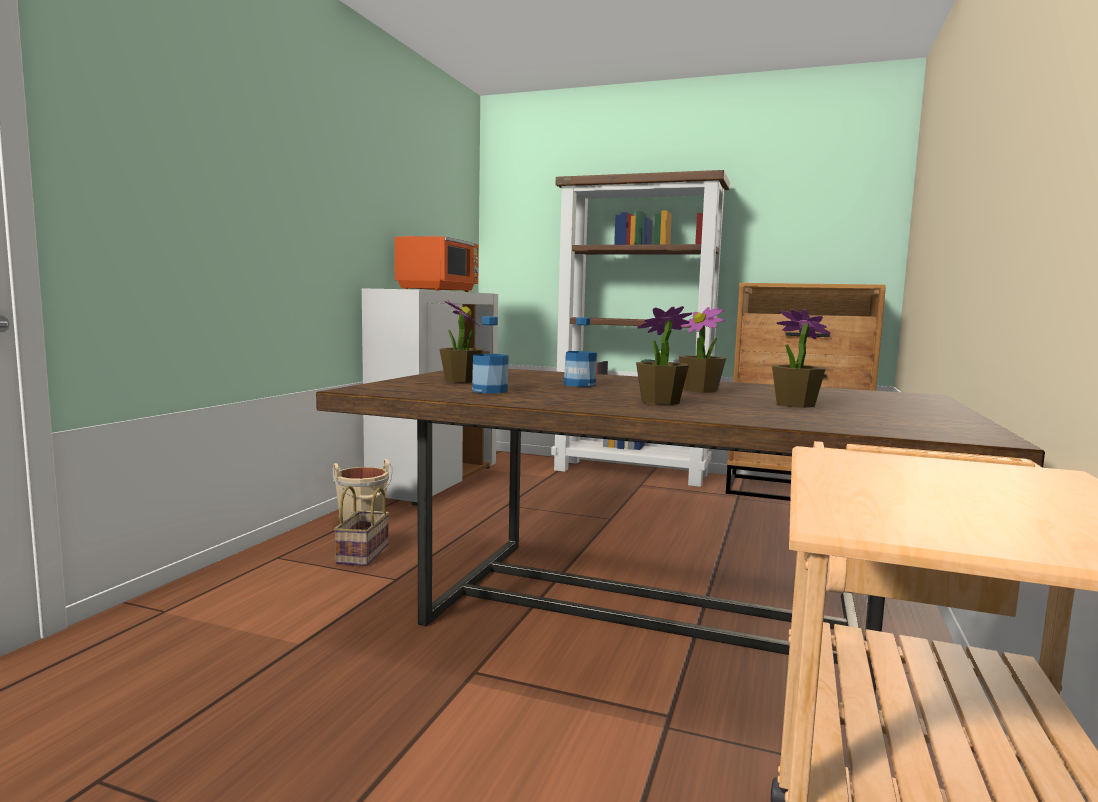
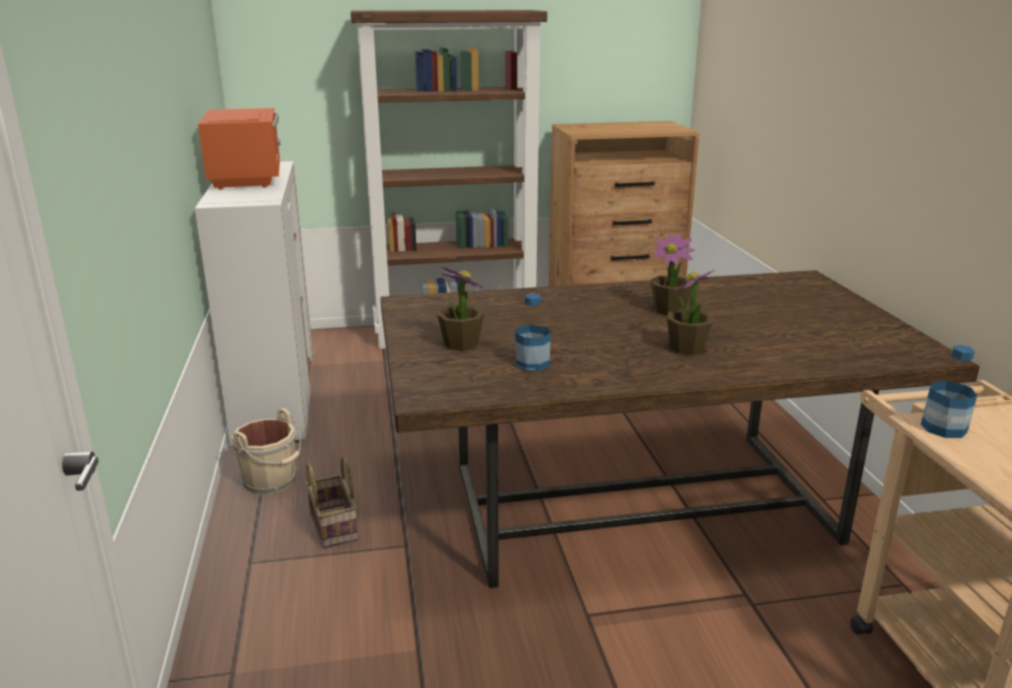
camera: 30 degrees left, 15 degrees up
bottle [563,317,597,387] -> bottle moved to [921,345,977,438]
potted plant [772,309,831,408] -> none

